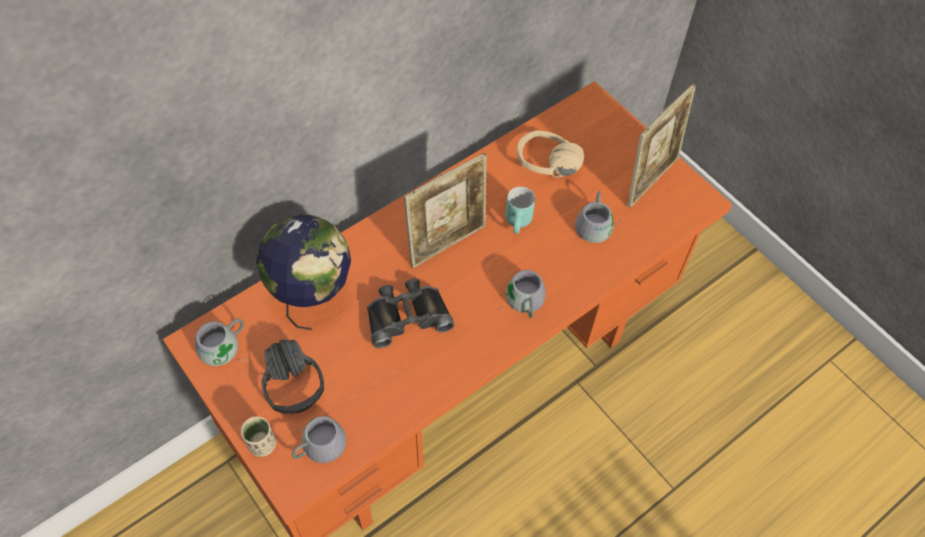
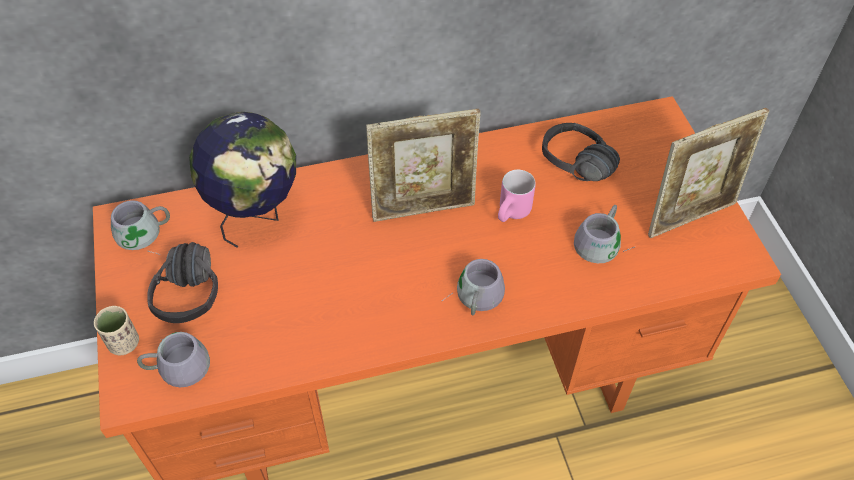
camera: 25 degrees right, 5 degrees down
black binoculars [367,278,454,348] -> none
turquoise mug [505,187,535,234] -> pink mug [498,170,536,222]
beige headphones [517,130,584,178] -> black headphones [542,123,620,181]

